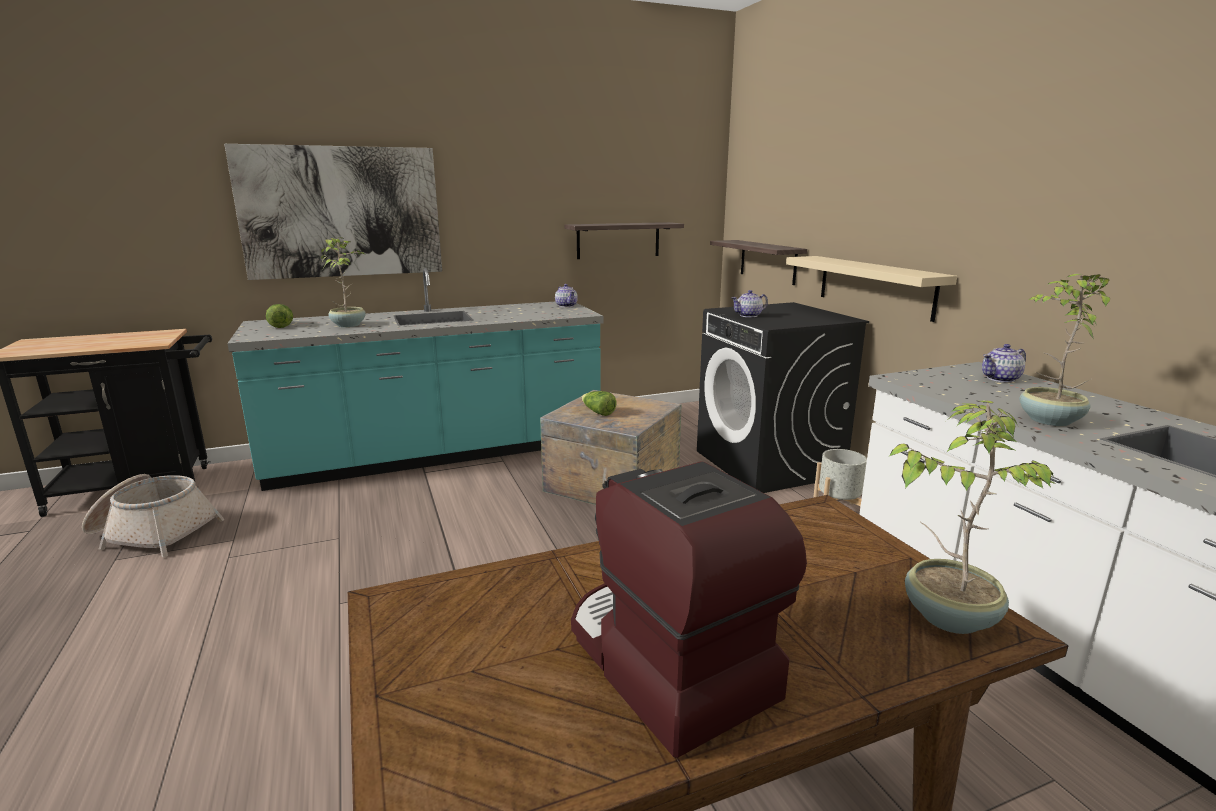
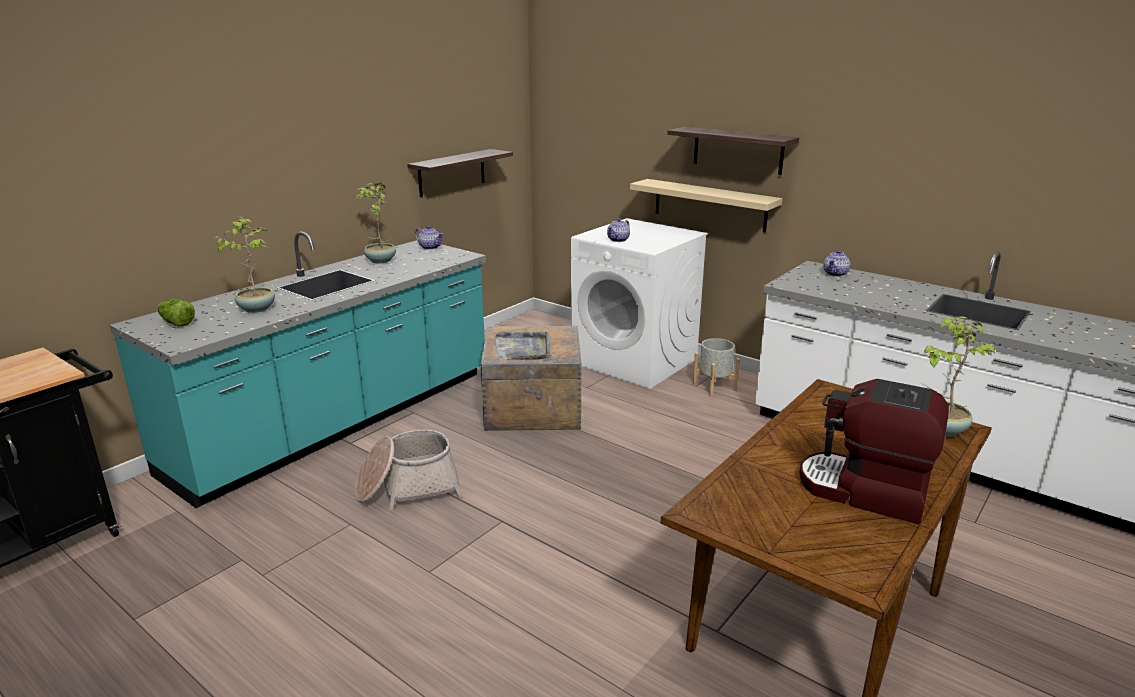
camera: 30 degrees left, 5 degrees up
basket [82,474,224,557] -> basket moved to [355,430,462,510]
picture [224,144,442,280] -> none
lettuce [581,391,616,416] -> grey tray [495,331,550,360]
black washing machine [697,302,869,493] -> white washing machine [571,218,708,389]
shelf [710,240,807,285] -> shelf moved to [667,127,799,175]
potted plant [1020,274,1110,426] -> potted plant moved to [355,182,396,264]

